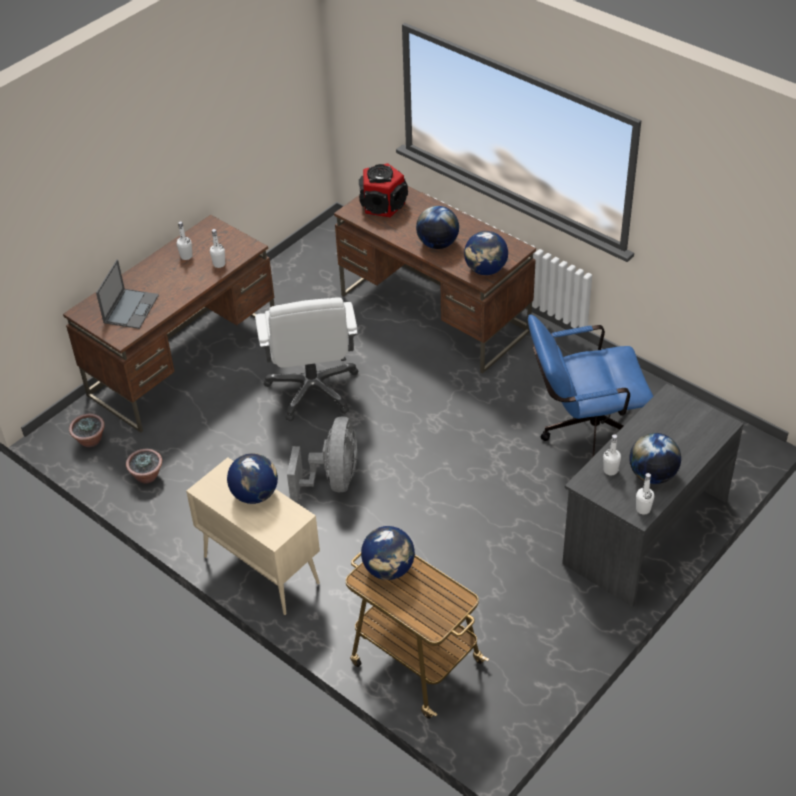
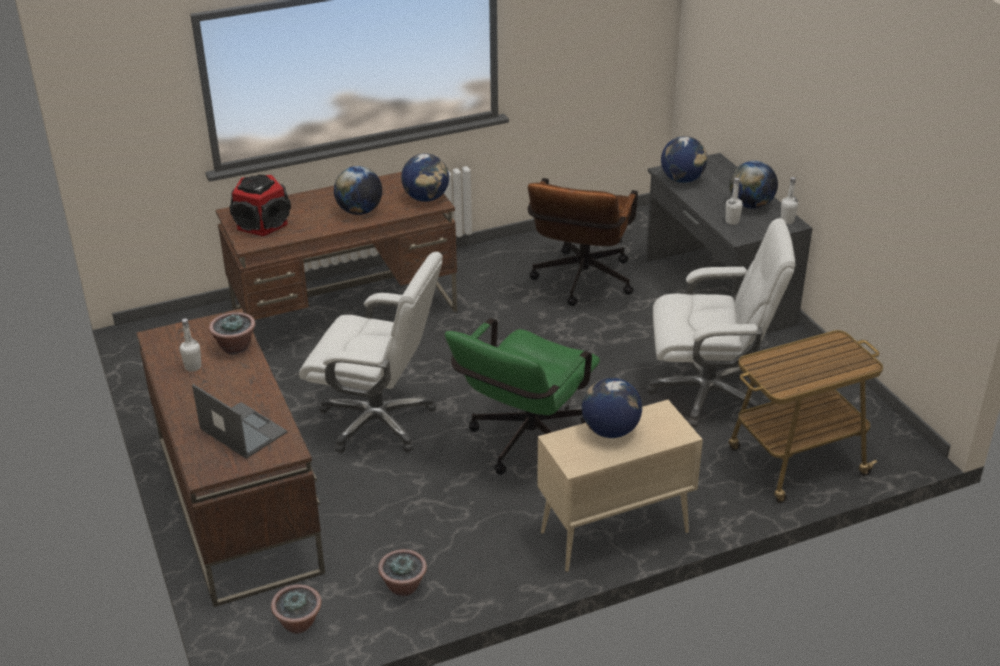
camera: 65 degrees left, 10 degrees down
white bottle [210,229,225,268] -> potted plant [209,312,255,355]
grey fan [287,416,358,501] -> green office chair [445,318,600,475]
globe [361,526,415,580] -> globe moved to [661,136,707,183]
blue office chair [528,314,654,458] -> brown office chair [528,178,638,306]
none -> white office chair [647,218,795,428]

